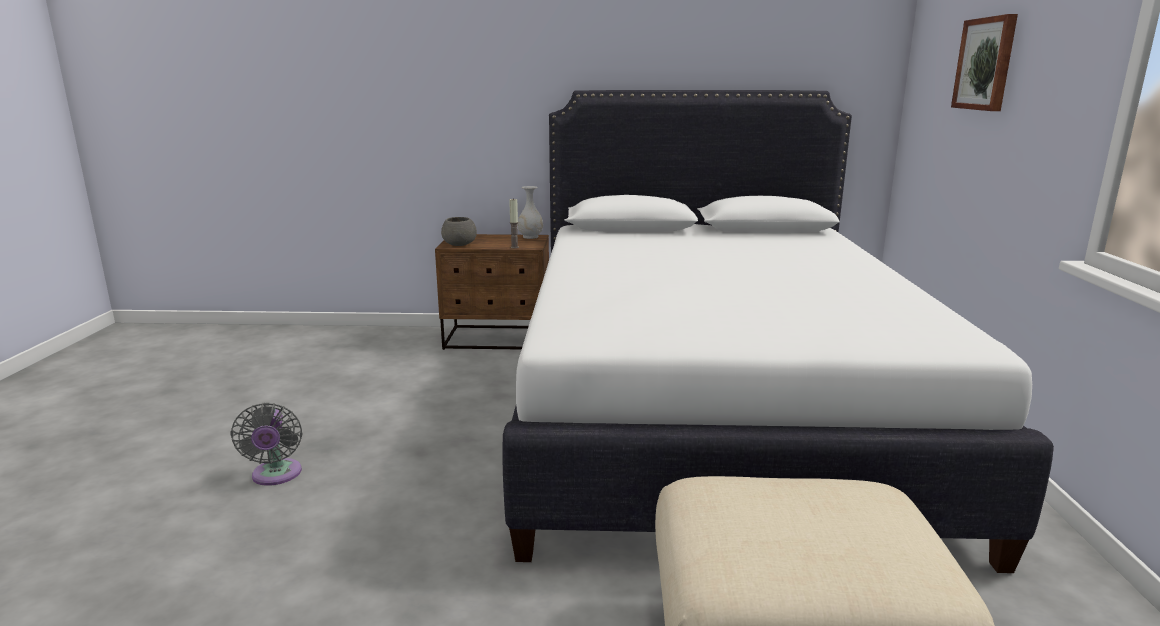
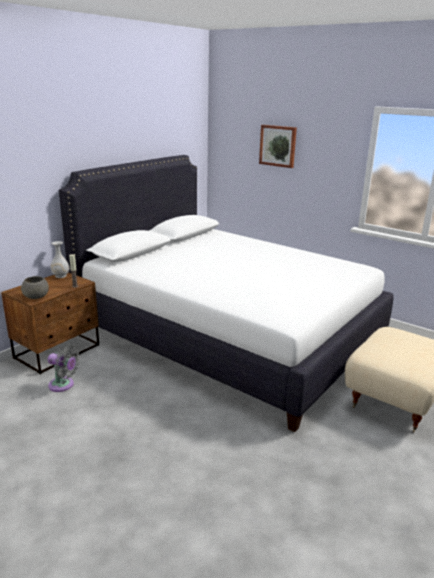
camera: 55 degrees left, 5 degrees up
grey fan [230,403,302,486] -> grey fan moved to [48,346,80,392]

